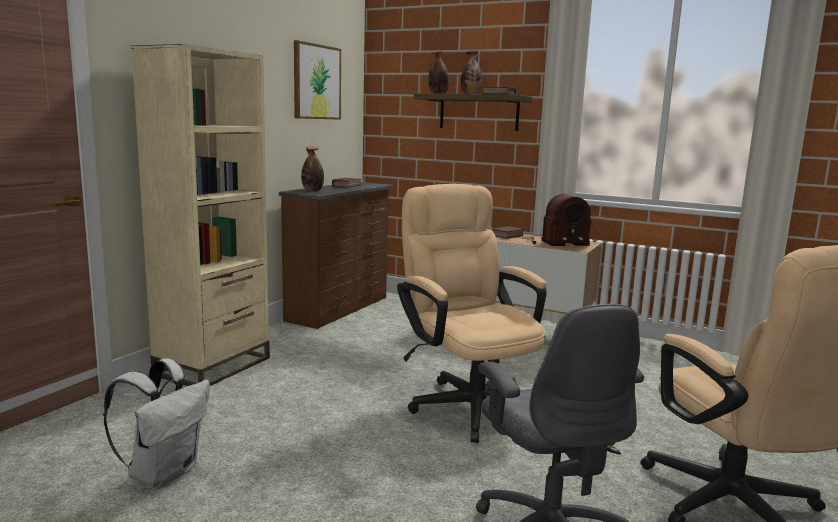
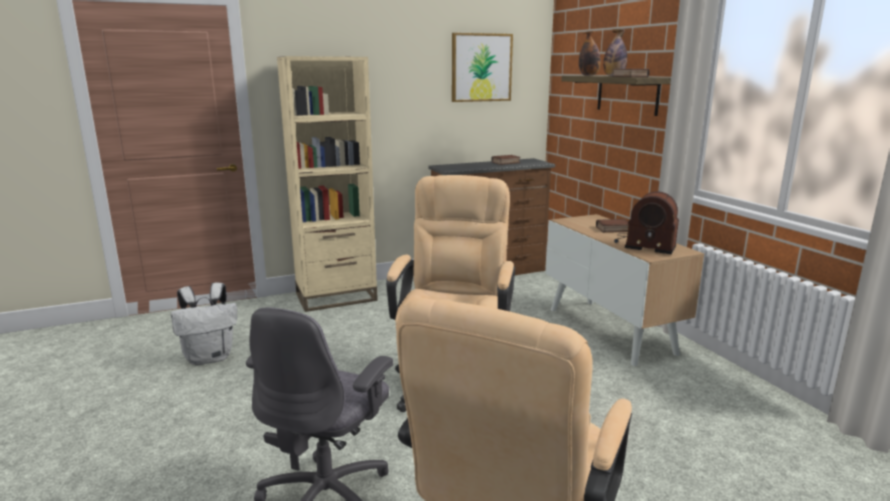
camera: 40 degrees right, 5 degrees up
bottle [301,146,324,191] -> none

